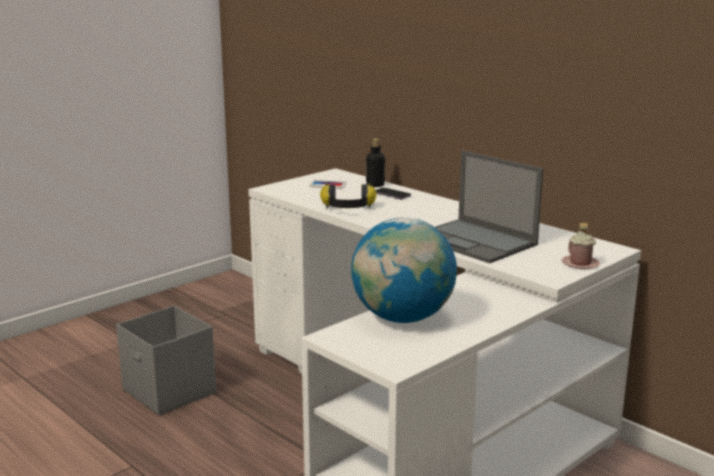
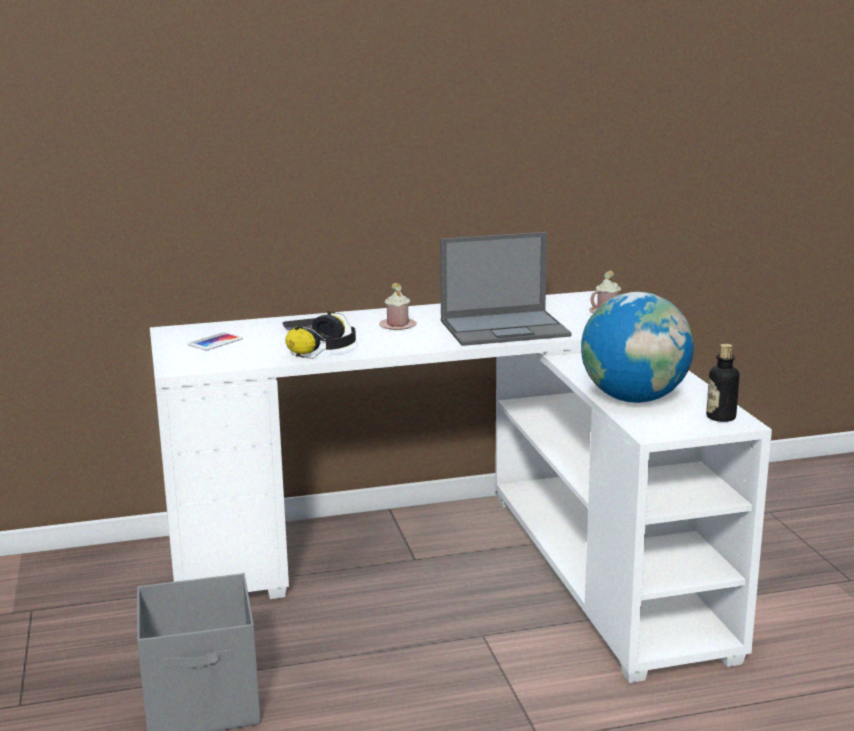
camera: 60 degrees left, 0 degrees up
bottle [366,138,385,187] -> bottle moved to [706,344,739,422]
none -> pink mug [379,283,417,330]

